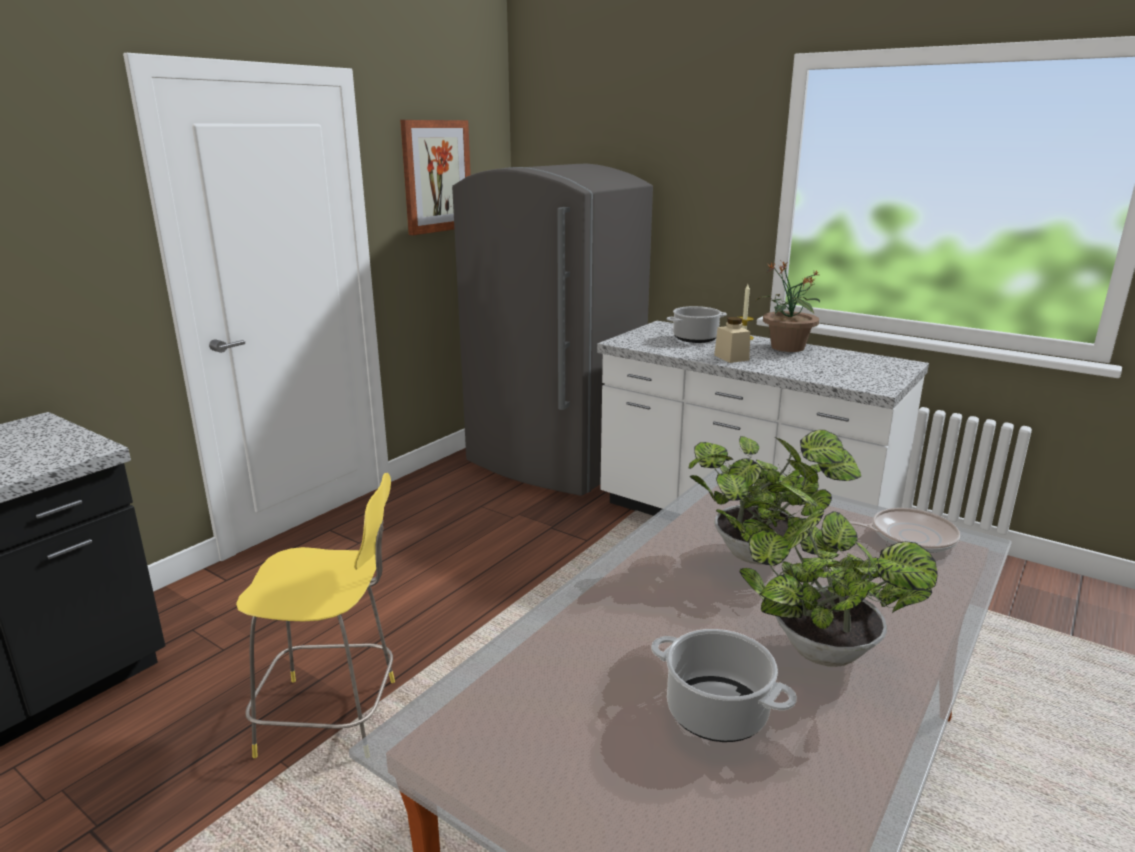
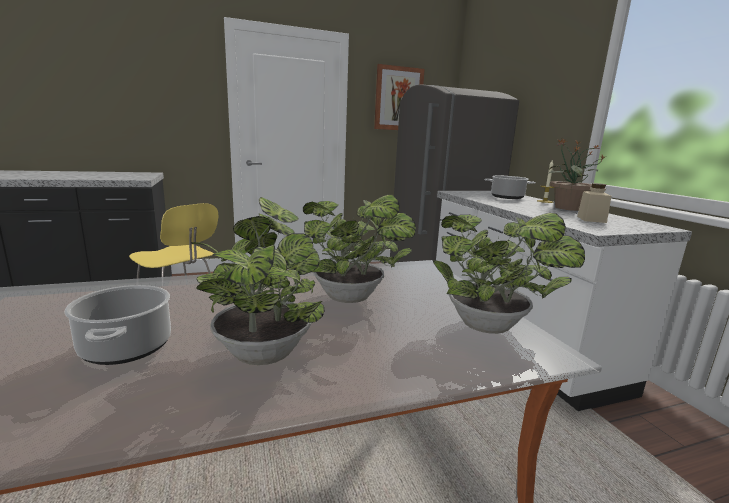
camera: 35 degrees right, 5 degrees down
beige jar [714,317,750,363] -> beige jar moved to [577,183,611,223]
frying pan [849,508,960,553] -> potted plant [433,213,585,334]

